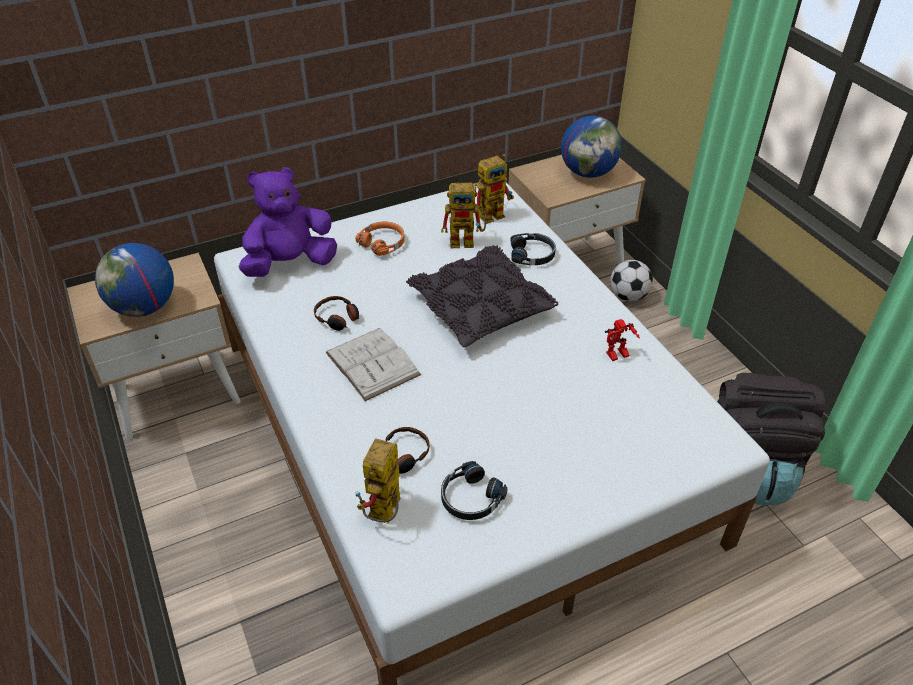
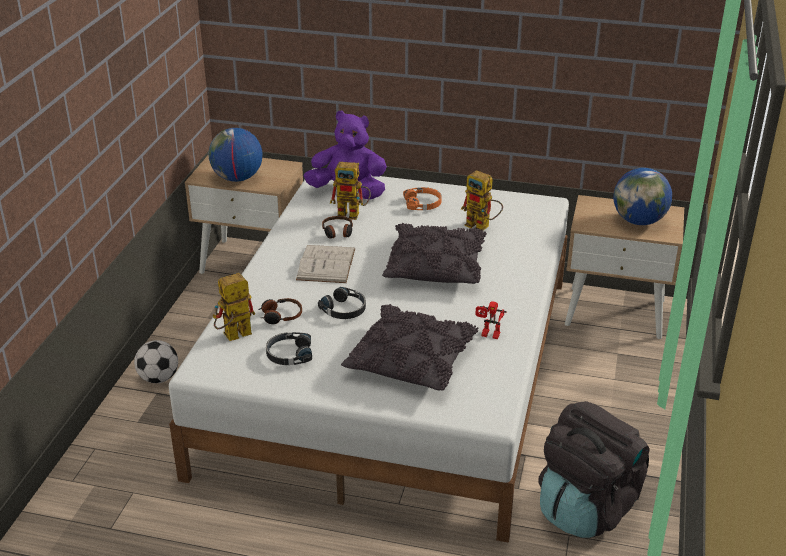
camera: 40 degrees right, 10 degrees down
toy robot [477,154,514,224] -> toy robot moved to [330,162,371,220]
black headphones [511,233,556,265] -> black headphones moved to [318,287,366,319]
football [610,260,653,301] -> football moved to [134,340,178,383]
none -> black pillow [341,304,479,391]

